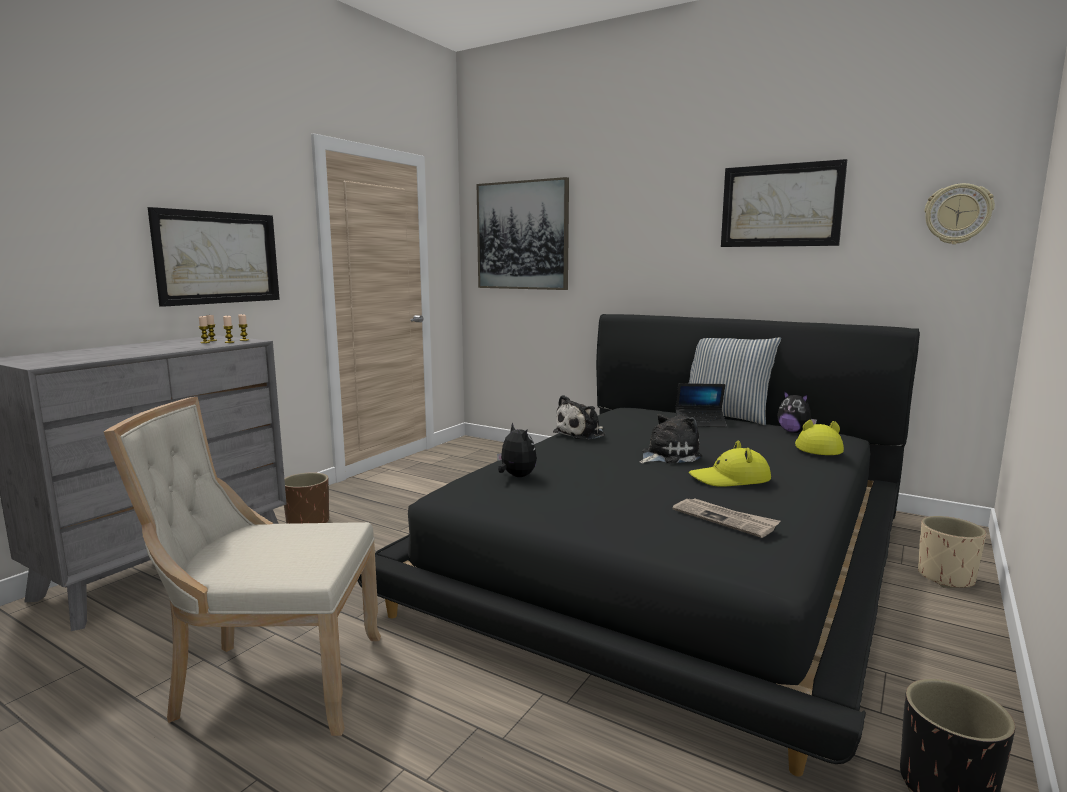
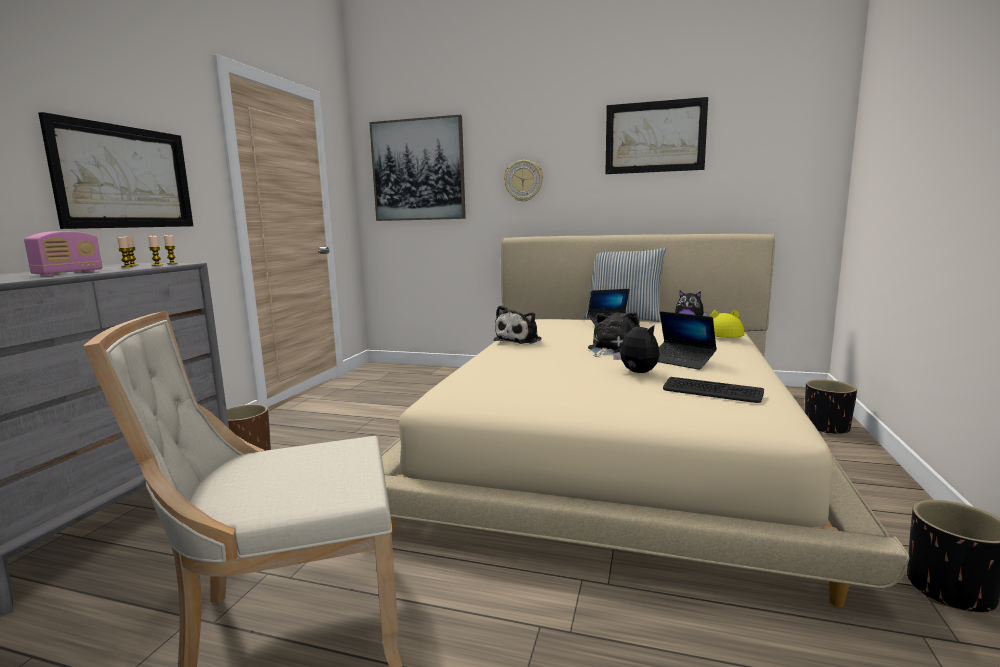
camera: 15 degrees left, 0 degrees up
black bed [357,314,920,777] -> beige bed [381,234,909,607]
plush toy [497,423,537,477] -> plush toy moved to [613,322,659,373]
newspaper [672,499,780,538] -> keyboard [663,377,764,403]
yellow hat [689,440,771,487] -> laptop [658,311,717,370]
beige planter [918,516,986,588] -> black planter [805,379,857,435]
wall clock [924,183,995,244] -> wall clock moved to [504,160,543,202]
none -> radio [24,231,102,276]

